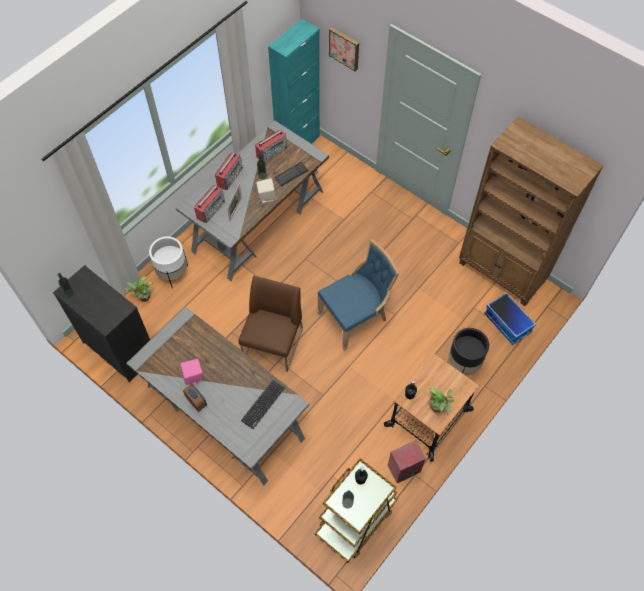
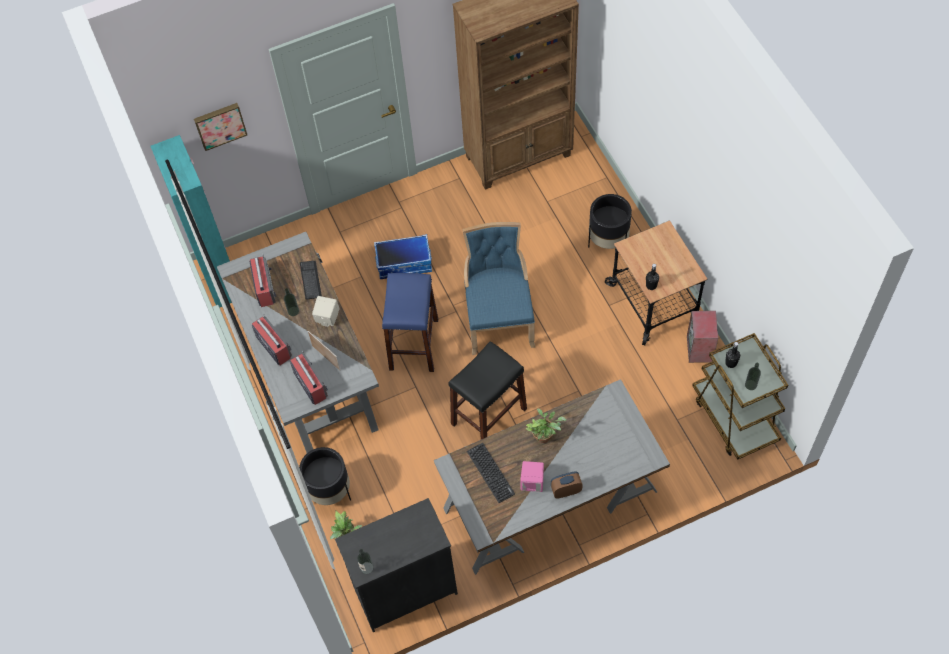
camera: 60 degrees left, 0 degrees up
white planter [149,236,188,288] -> black planter [299,447,351,505]
brown chair [238,275,303,372] -> black stool [448,341,527,440]
keyboard [241,380,285,429] -> keyboard moved to [467,443,515,503]
potted plant [429,386,455,413] -> potted plant moved to [525,409,567,443]
storage box [484,292,536,345] -> storage box moved to [374,234,432,279]
none -> blue stool [382,273,438,372]

